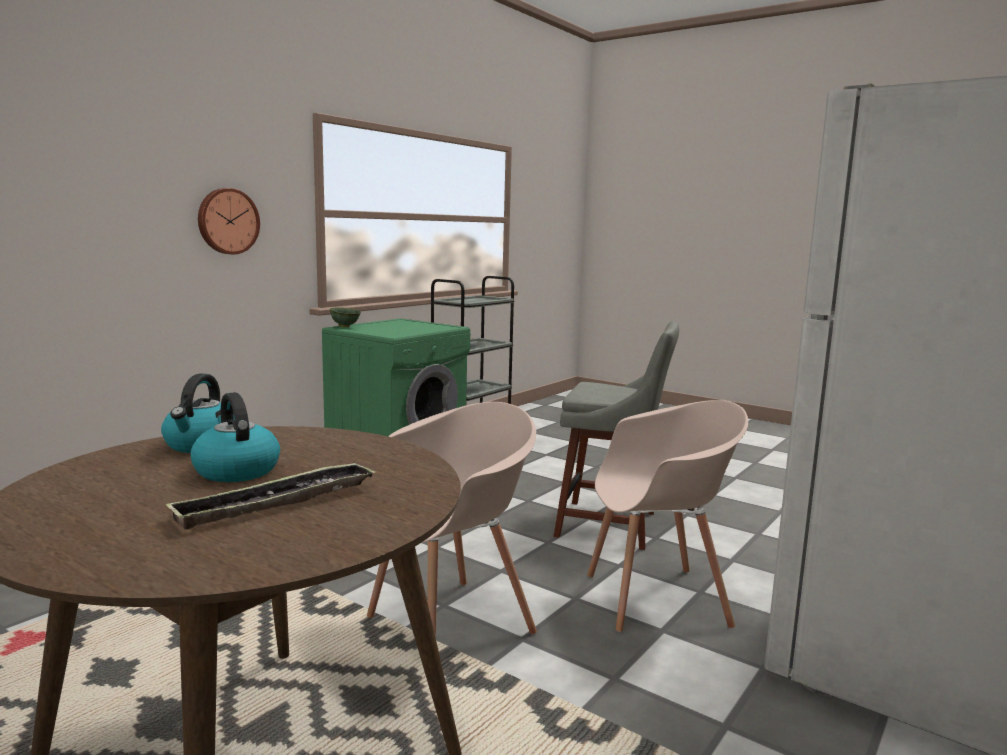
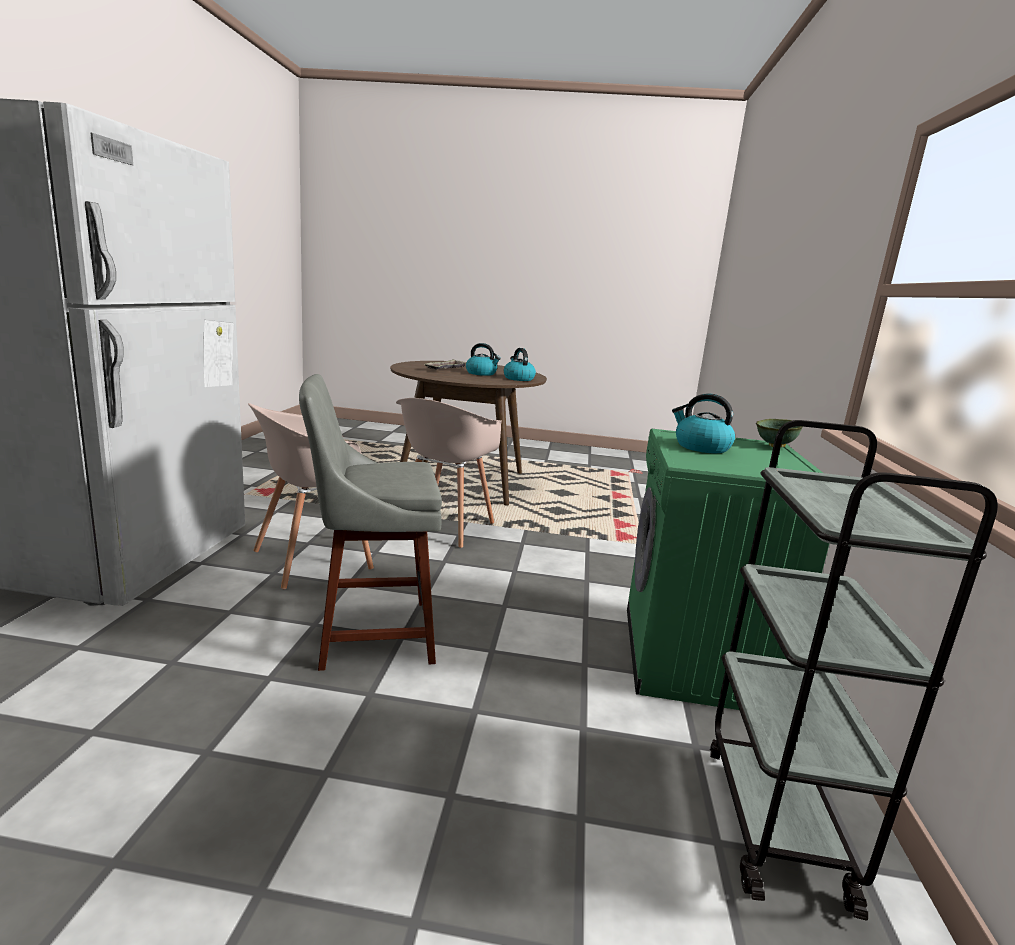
camera: 150 degrees right, 5 degrees up
wall clock [198,188,260,254] -> none
none -> kettle [672,393,735,453]

